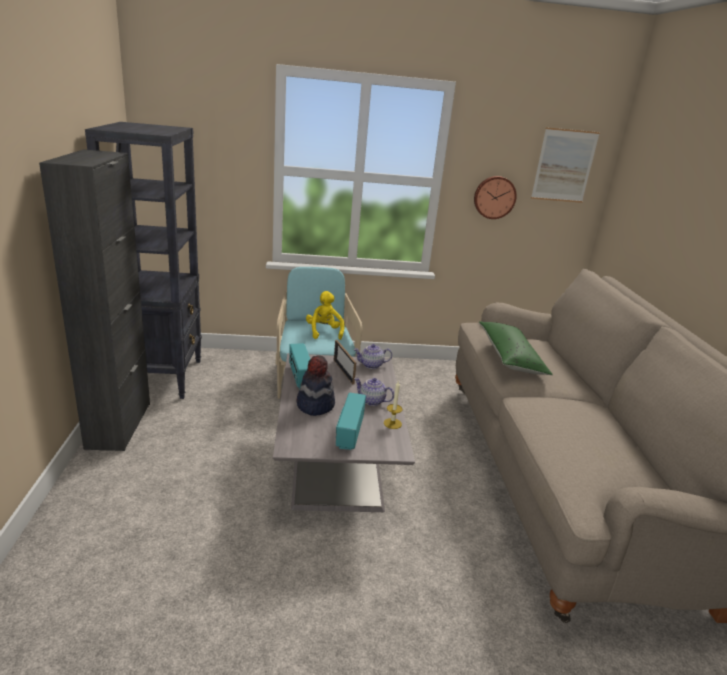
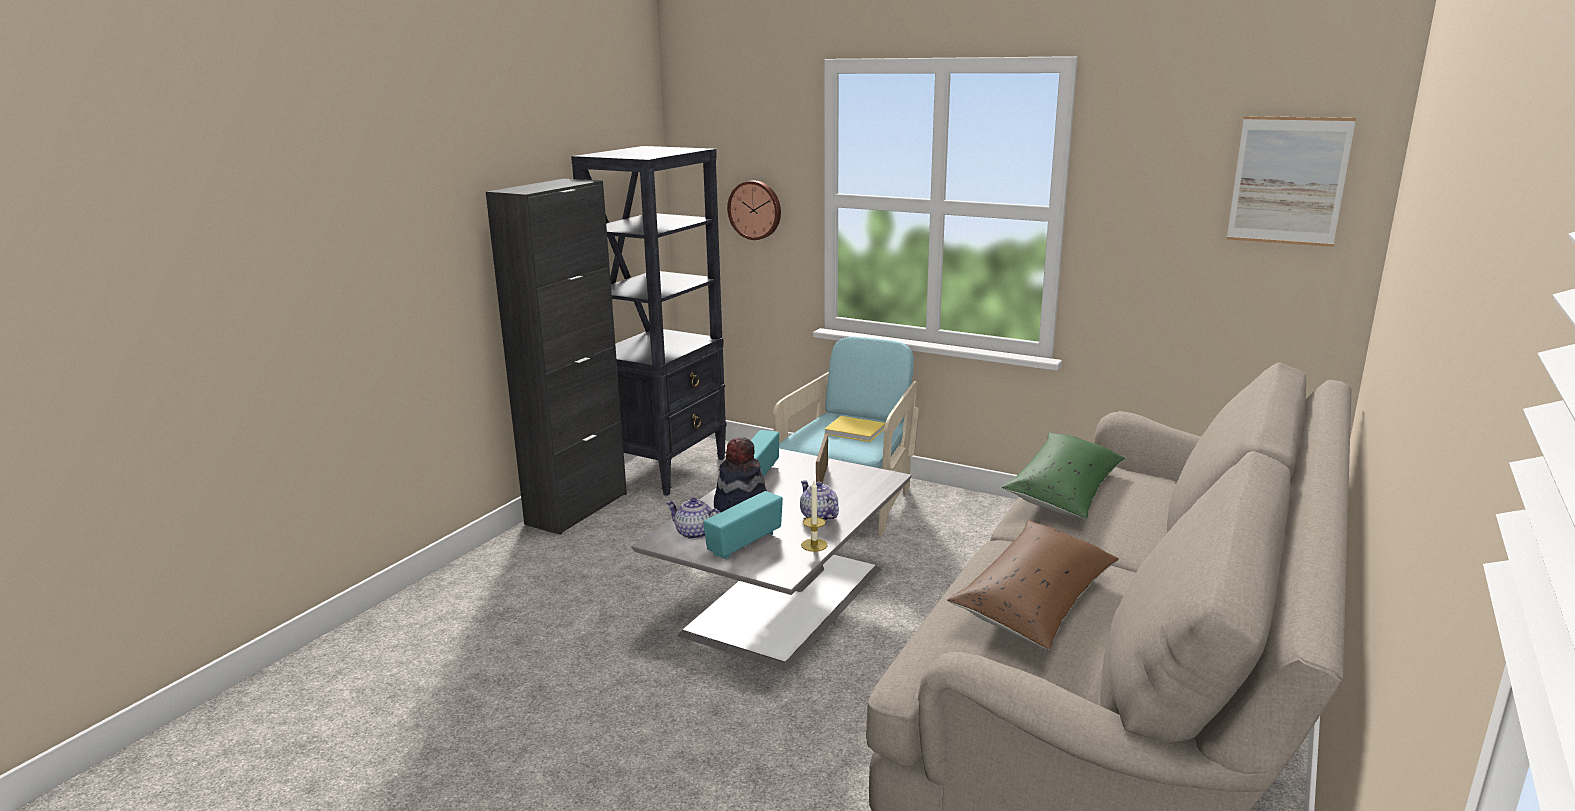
camera: 35 degrees right, 5 degrees down
yellow plush toy [306,291,345,340] -> yellow book [825,416,885,442]
teapot [354,344,392,369] -> teapot moved to [666,497,721,539]
wall clock [474,176,517,219] -> wall clock moved to [727,180,781,240]
none -> brown pillow [947,520,1119,650]

